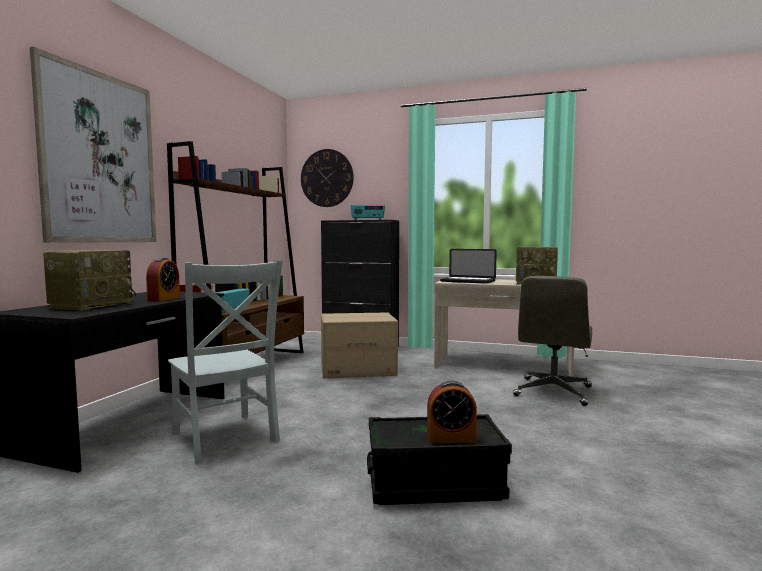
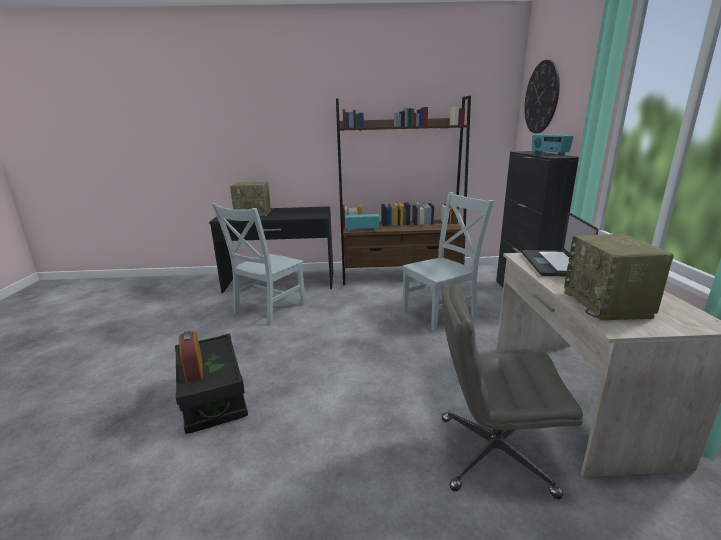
camera: 70 degrees right, 15 degrees up
picture [30,46,157,243] -> none
alarm clock [146,258,180,302] -> none
cardboard box [321,312,398,378] -> grey chair [402,192,494,331]

